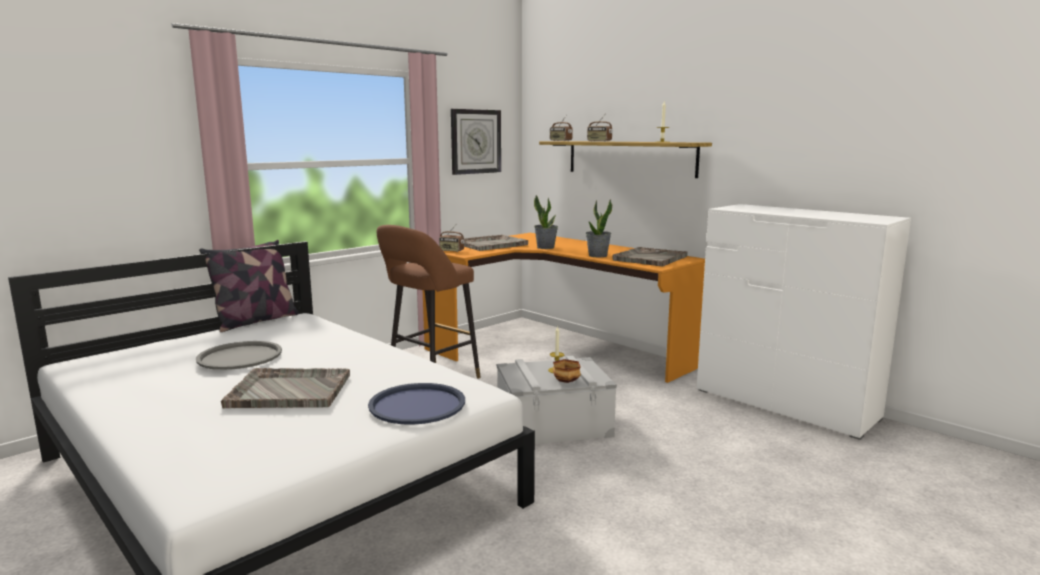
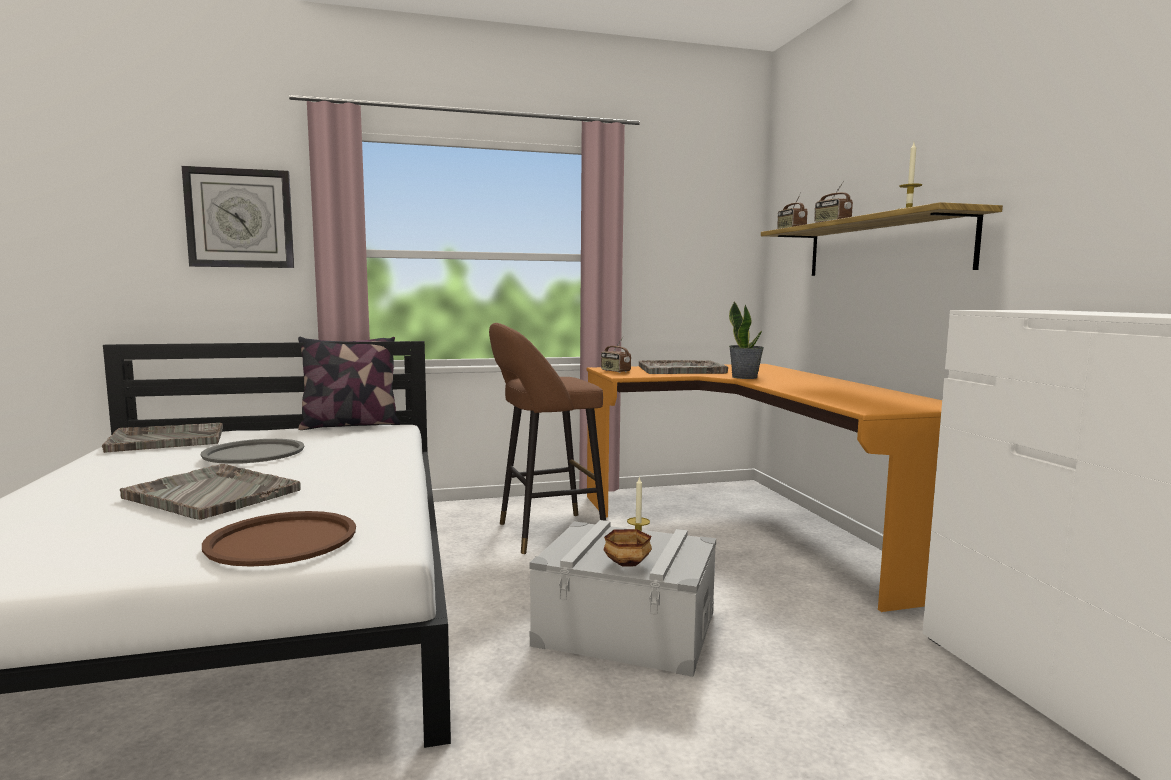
camera: 30 degrees right, 5 degrees down
blue tray [368,383,465,425] -> brown tray [202,511,356,567]
wall clock [451,109,501,175] -> wall clock moved to [182,166,294,268]
potted plant [586,199,612,257] -> none
grey tray [612,247,688,267] -> grey tray moved to [102,423,223,453]

